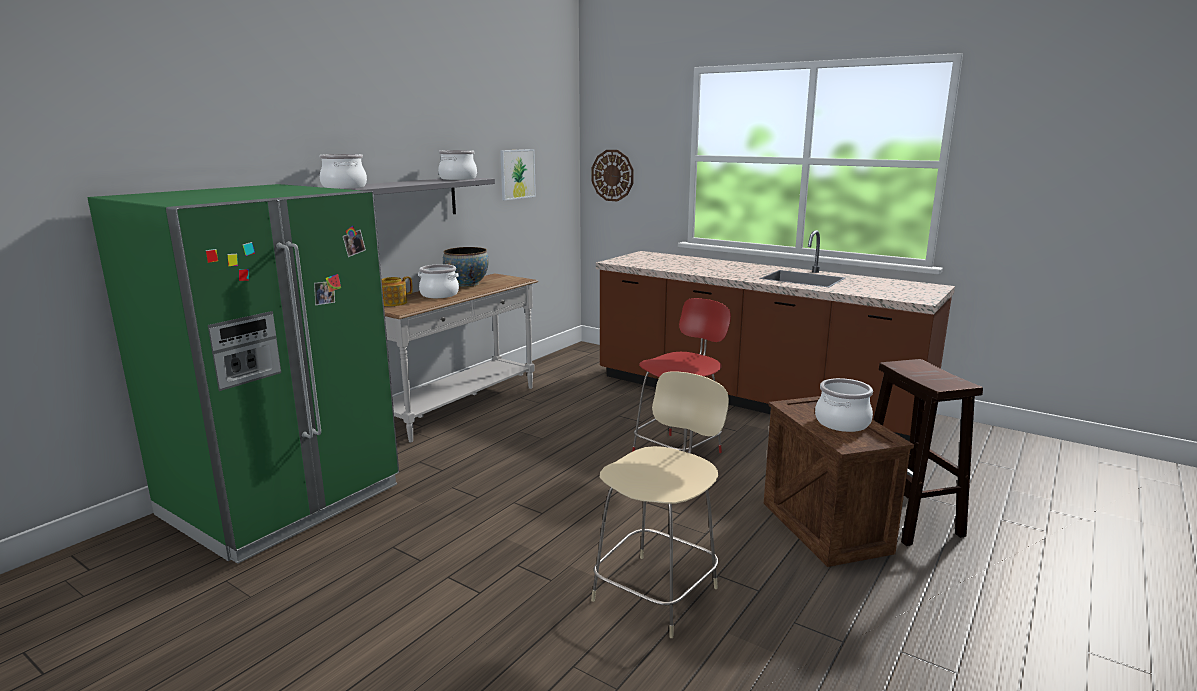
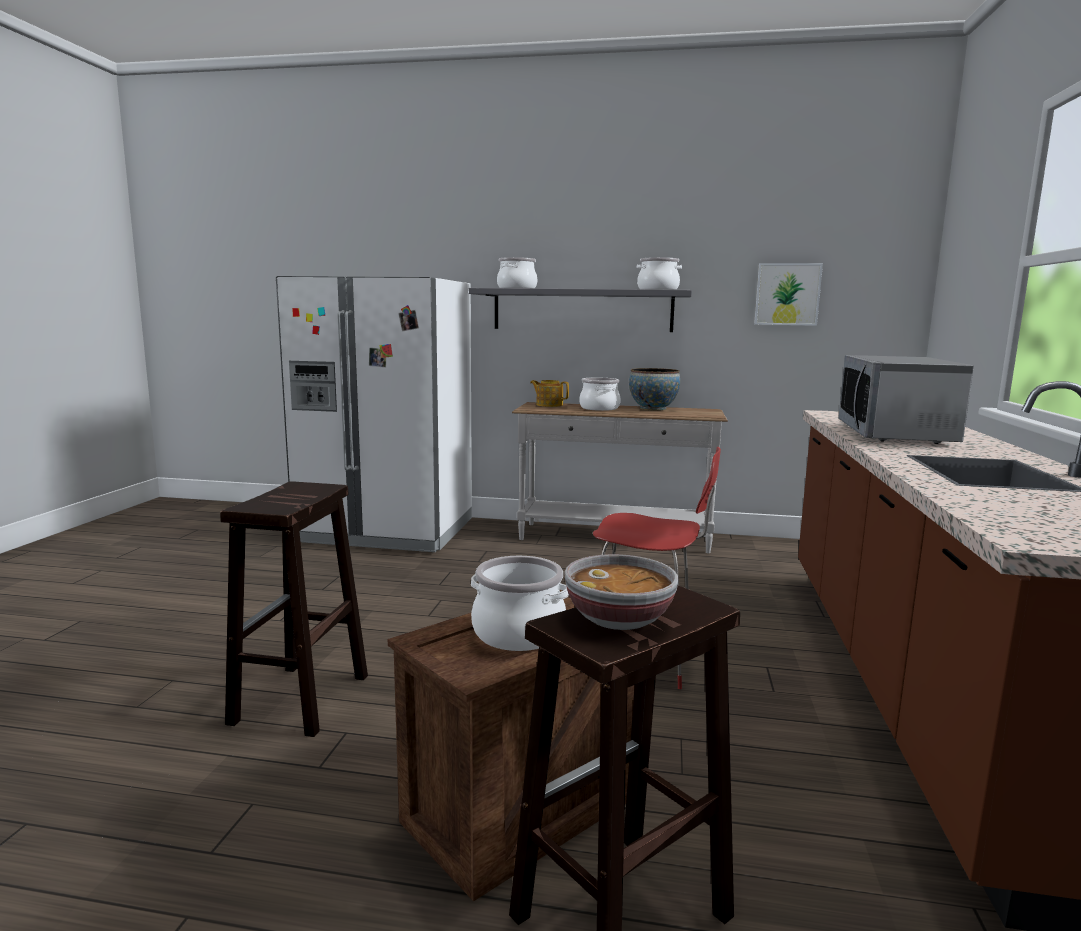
camera: 65 degrees right, 5 degrees down
green fridge [88,184,399,564] -> white fridge [276,276,472,552]
wall clock [591,150,634,201] -> none
beige chair [591,372,729,638] -> brown stool [220,481,368,737]
none -> bowl [564,554,678,630]
none -> microwave [838,355,974,444]

